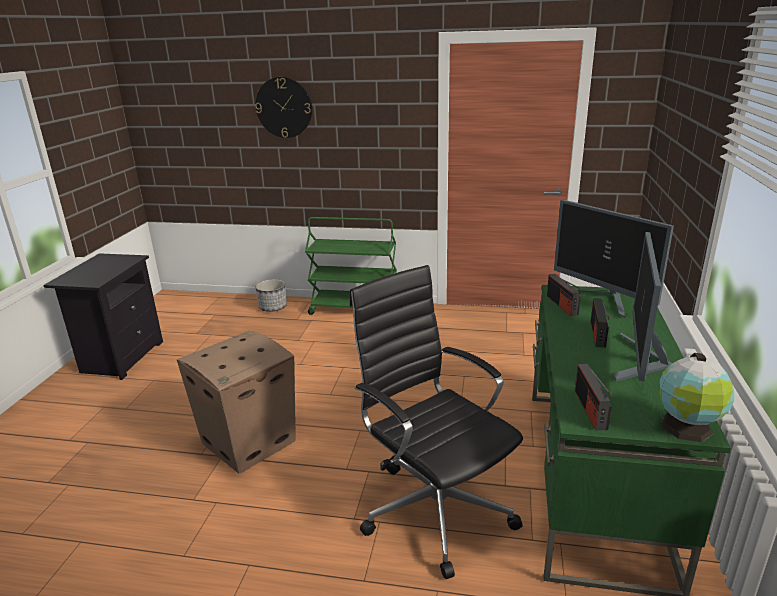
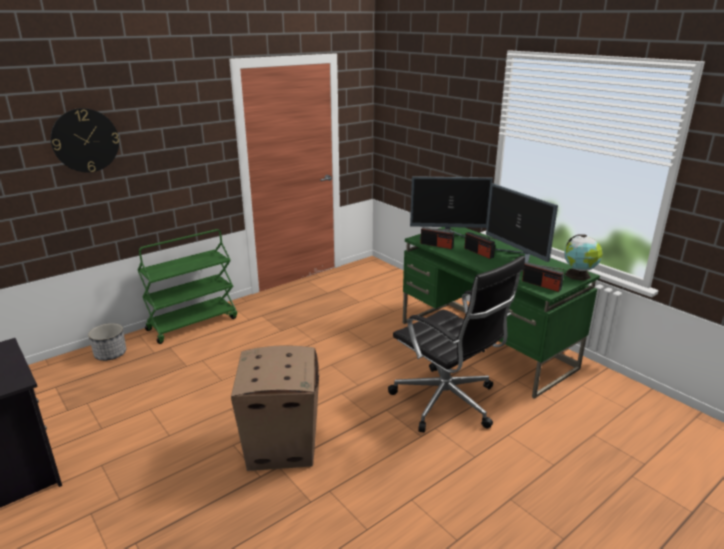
camera: 50 degrees left, 0 degrees up
black office chair [350,265,523,579] -> black office chair turned 135 degrees counterclockwise [388,256,525,432]

